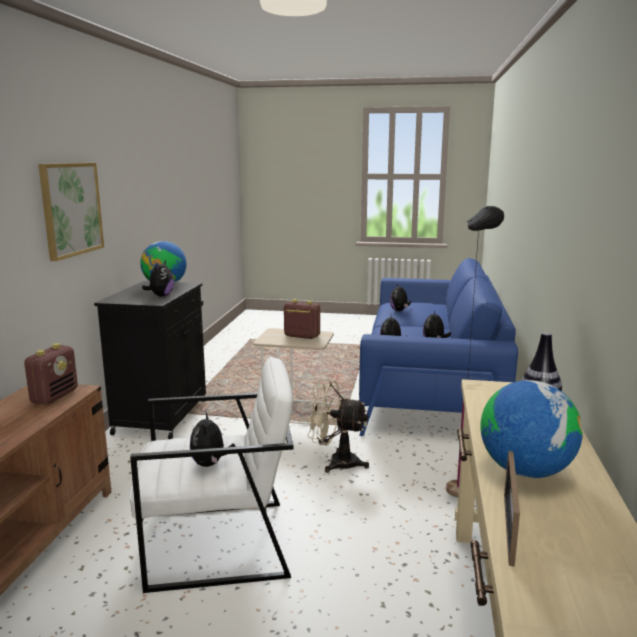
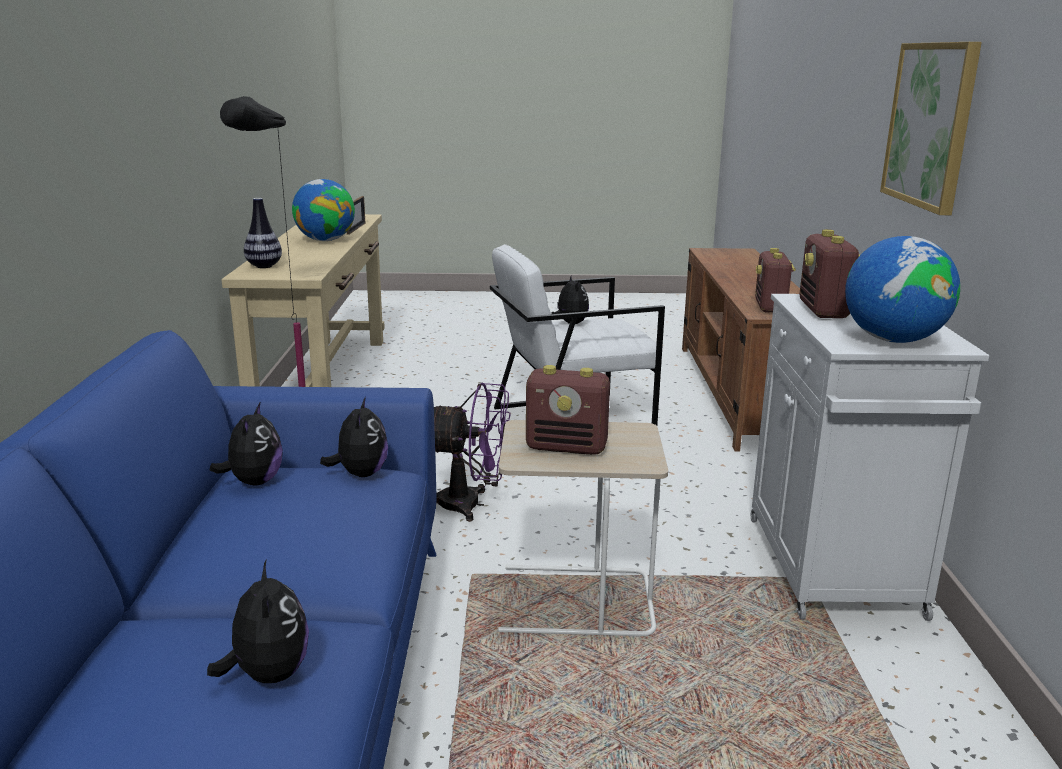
camera: 170 degrees right, 5 degrees up
black cabinet [94,281,206,439] -> white cabinet [751,294,989,621]
plush toy [142,261,174,296] -> radio [799,229,860,318]
beige fan [306,379,369,473] -> purple fan [434,383,511,522]

